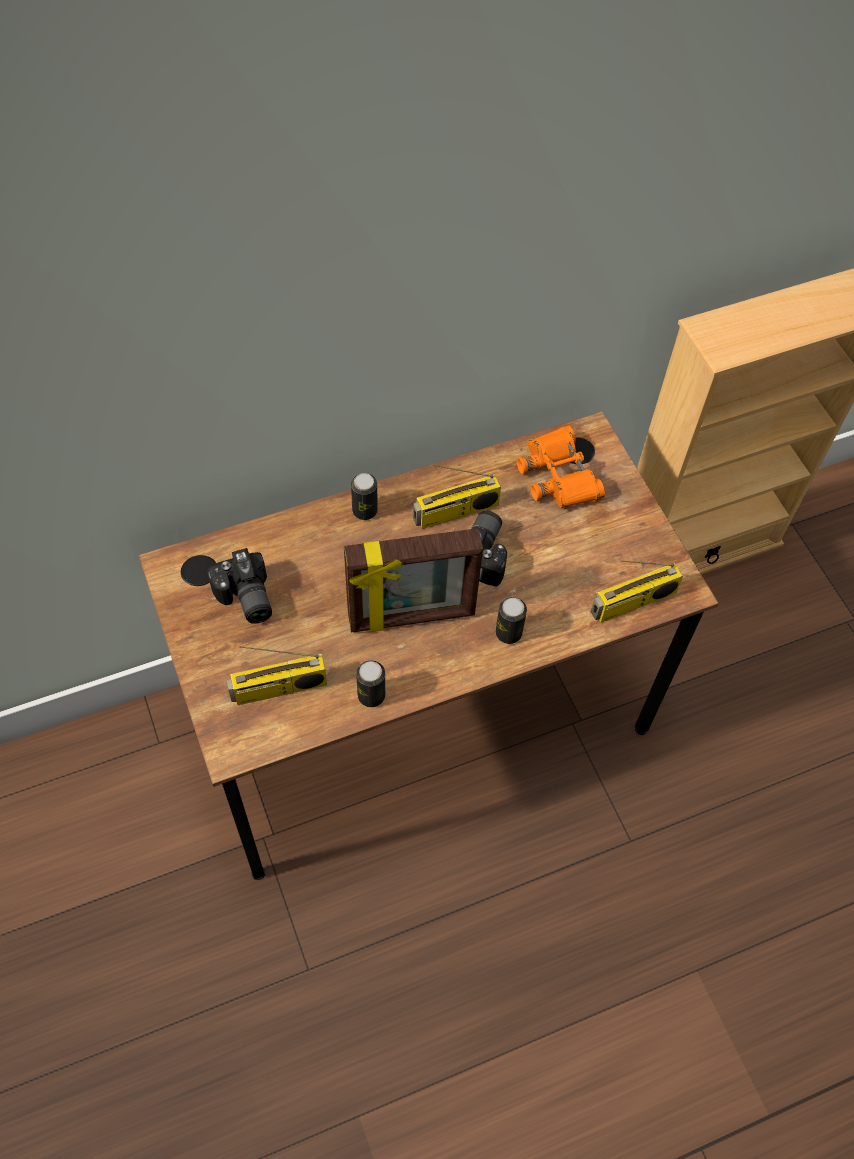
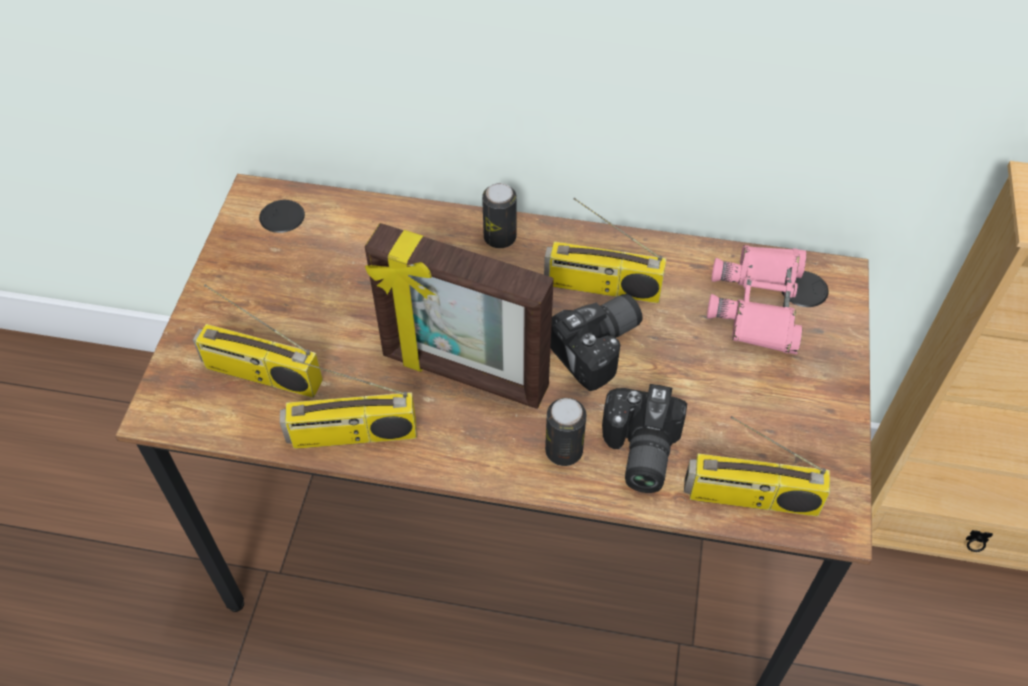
camera: 35 degrees right, 5 degrees down
camera [207,548,272,624] -> camera moved to [602,384,687,493]
can [356,660,385,707] -> radio [280,359,417,449]
orange binoculars [517,426,605,508] -> pink binoculars [707,245,807,354]

